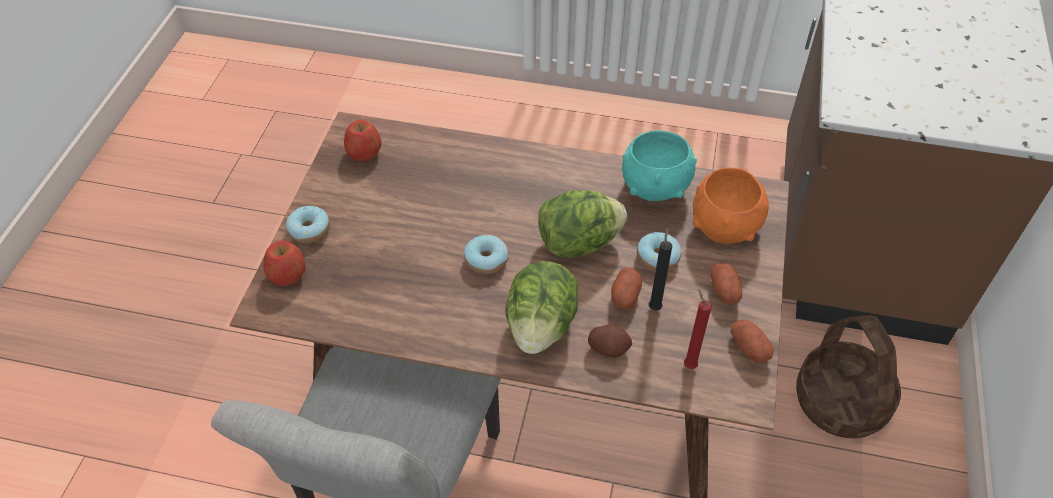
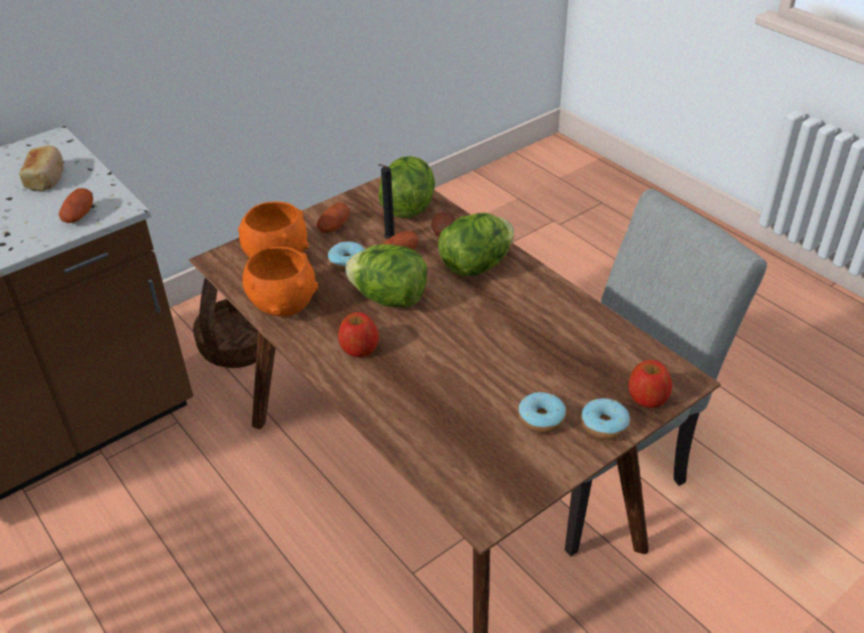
camera: 140 degrees left, 10 degrees down
apple [344,120,382,161] -> apple moved to [338,312,379,357]
donut [464,235,508,274] -> donut moved to [518,392,566,433]
turquoise bowl [622,130,697,201] -> orange bowl [242,247,318,317]
red candle [684,289,712,369] -> lettuce [378,156,435,218]
potato [731,320,774,362] -> potato moved to [59,188,93,223]
none -> bread [19,145,64,191]

